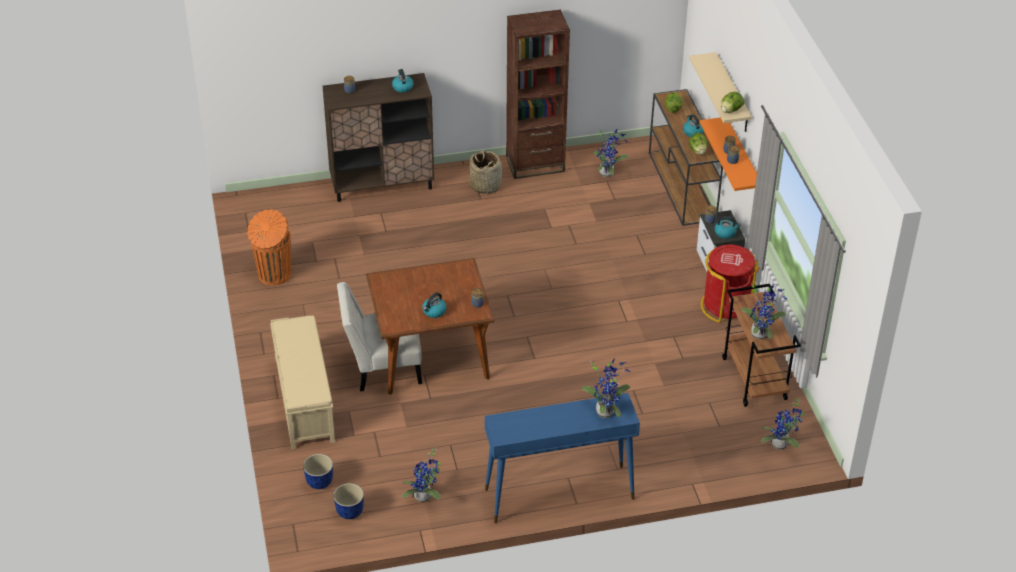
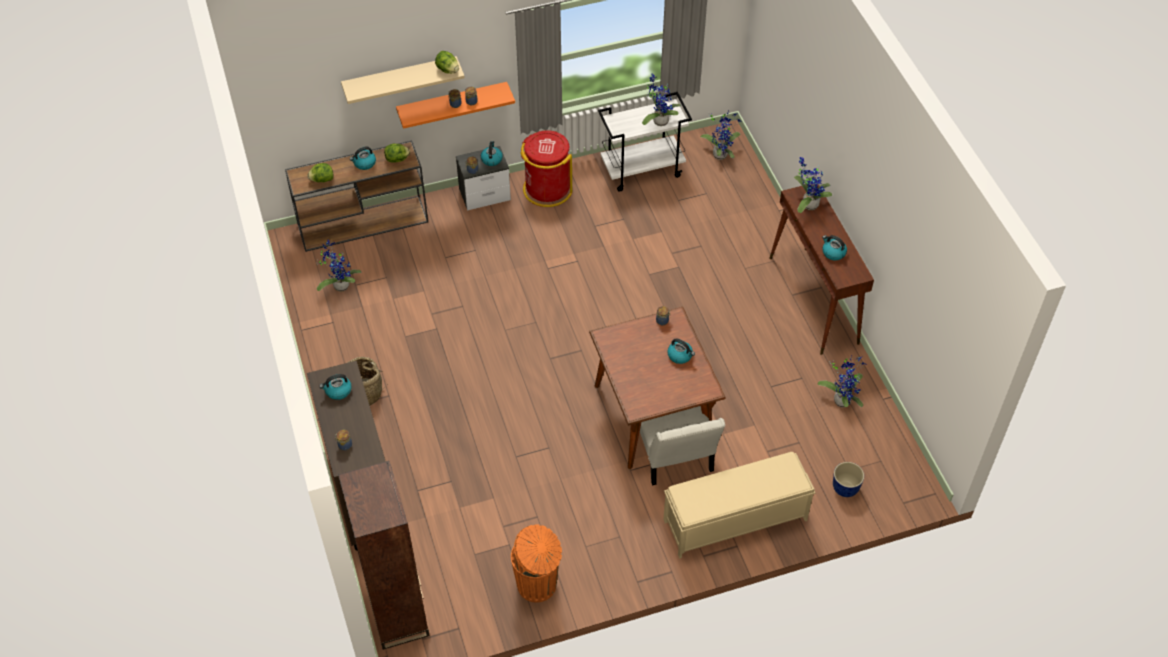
camera: 95 degrees left, 10 degrees up
planter [333,483,364,519] -> none
blue console table [485,393,640,523] -> brown console table [769,185,874,355]
brown bookcase [506,10,570,179] -> brown bookcase moved to [338,461,430,650]
brown cart [722,284,801,407] -> white cart [598,92,692,192]
none -> kettle [822,235,847,260]

